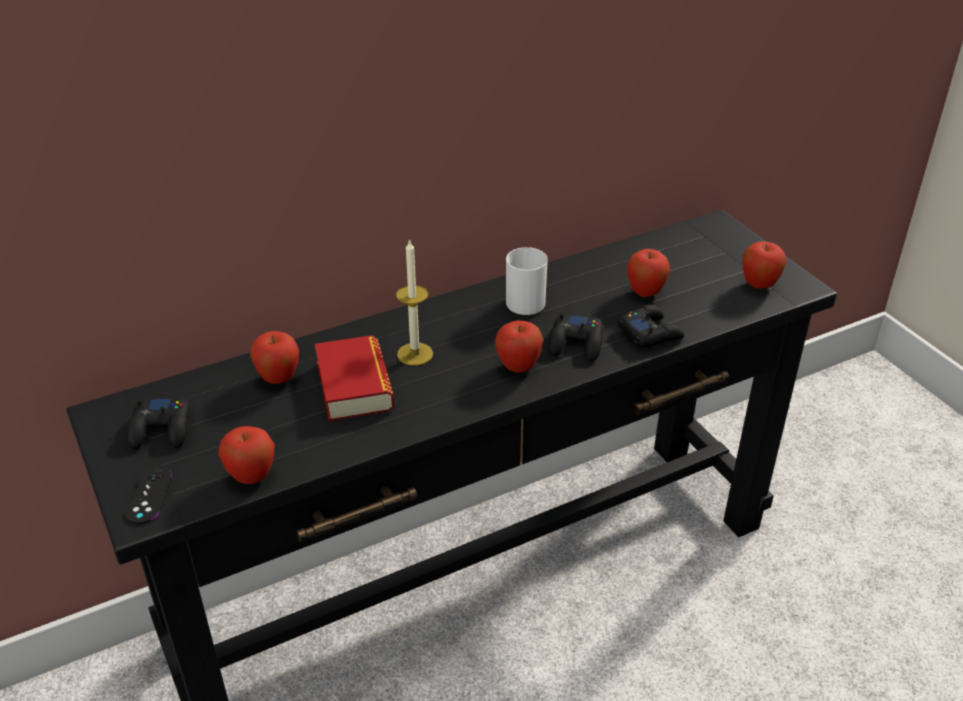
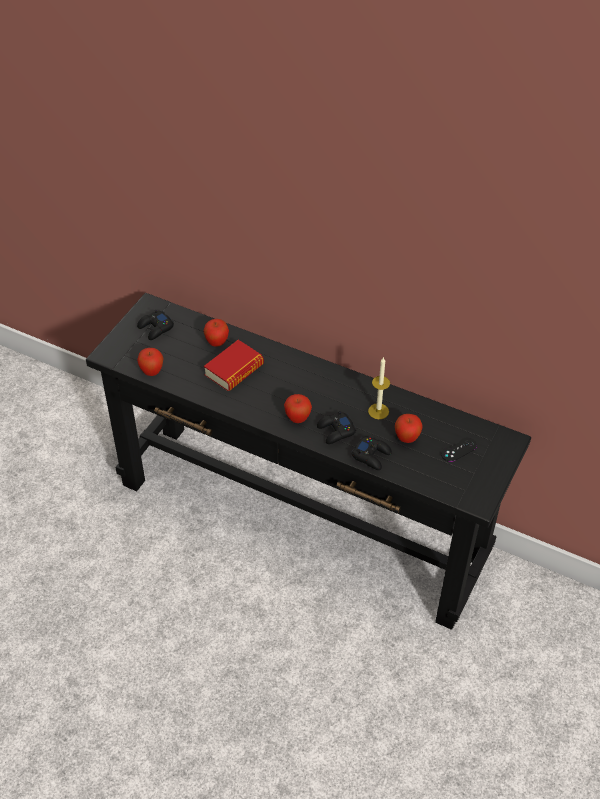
camera: 55 degrees right, 10 degrees up
black game controller [124,465,172,524] -> black game controller moved to [441,438,477,462]
candle [396,239,433,366] -> candle moved to [368,357,390,419]
white mug [506,247,548,315] -> none
apple [743,241,786,289] -> none

